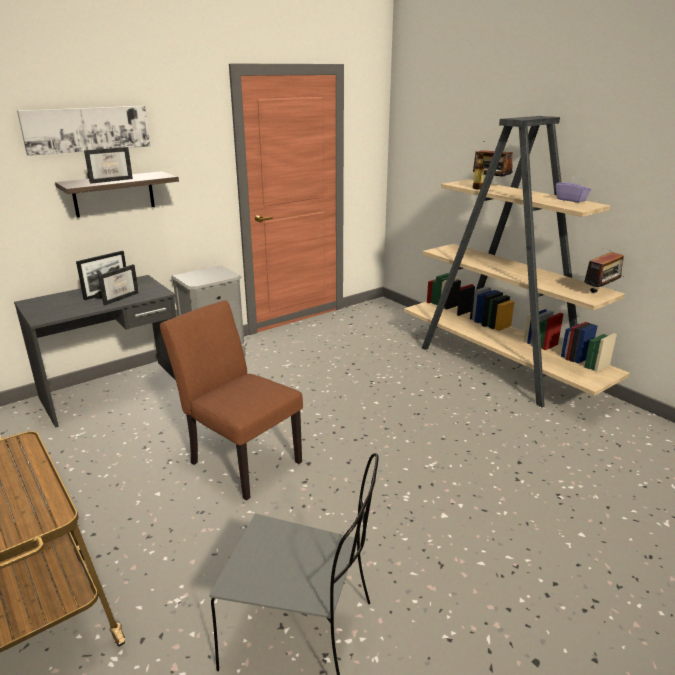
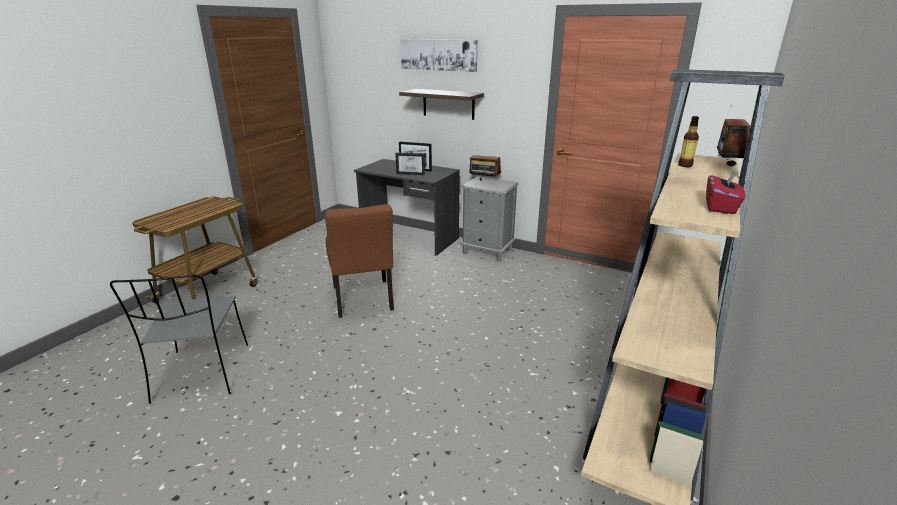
camera: 65 degrees right, 0 degrees up
picture frame [84,147,133,184] -> none
brown chair [160,300,303,501] -> brown chair turned 150 degrees clockwise [325,204,394,318]
purple tissue box [556,176,591,203] -> red tissue box [706,170,745,214]
radio [583,252,624,293] -> radio moved to [469,155,501,181]

